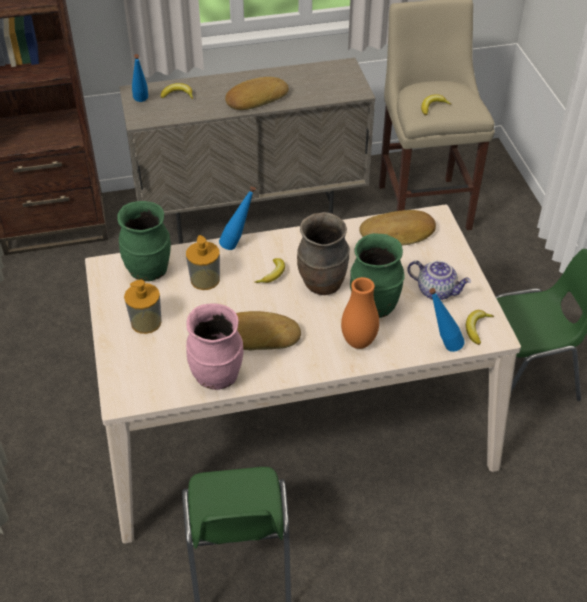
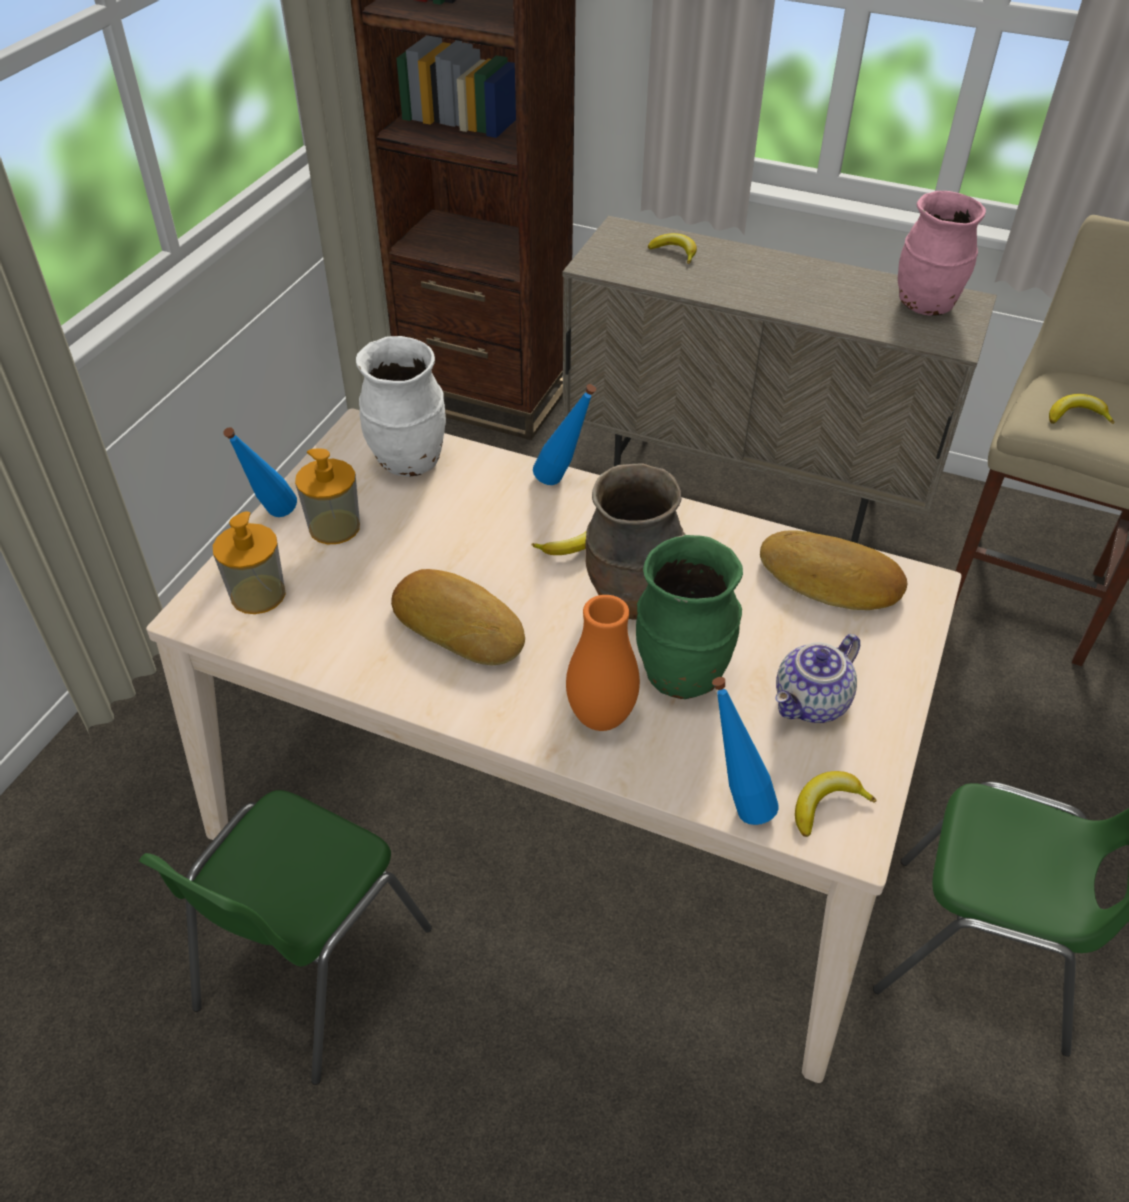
camera: 35 degrees right, 0 degrees up
green vase [117,201,171,281] -> white vase [356,336,446,477]
blue bottle [132,54,148,102] -> blue bottle moved to [223,427,297,517]
soap dispenser [186,235,220,290] -> soap dispenser moved to [213,511,286,614]
pink vase [186,303,244,390] -> pink vase moved to [898,191,986,316]
bread [225,77,289,110] -> none
teapot [407,261,471,300] -> teapot turned 75 degrees clockwise [776,634,860,723]

